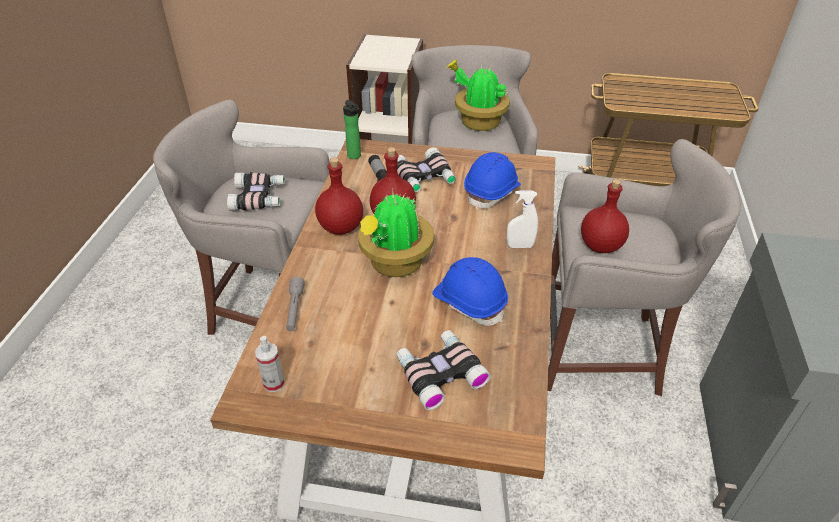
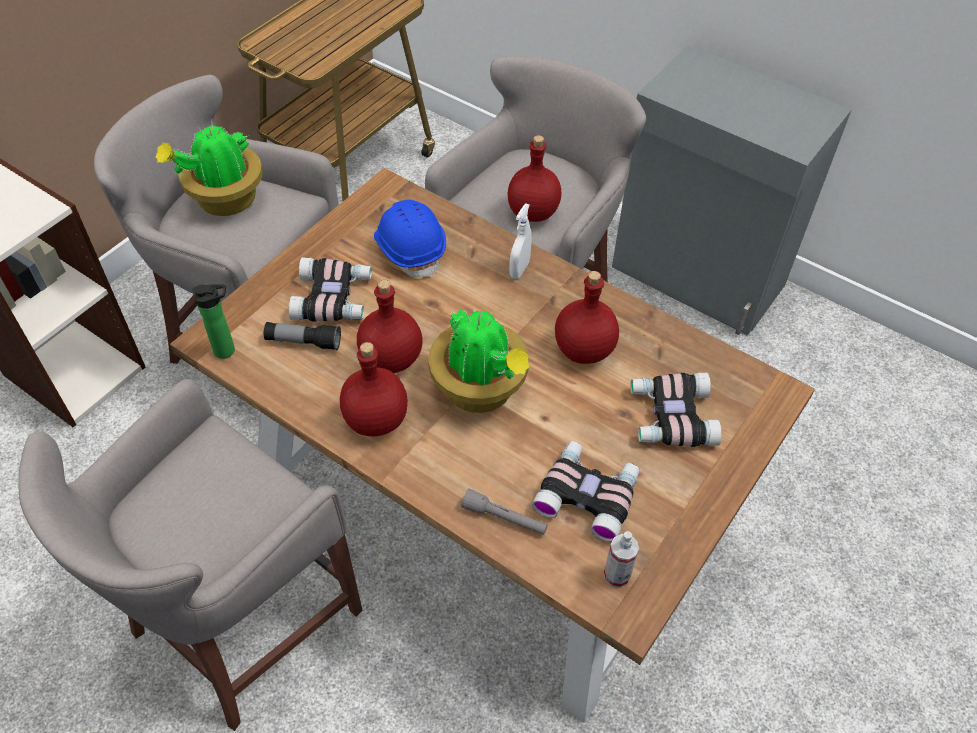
camera: 65 degrees left, 10 degrees up
binoculars [227,172,285,211] -> binoculars moved to [532,441,640,542]
blue hard hat [432,257,508,326] -> red bottle [555,271,619,364]

